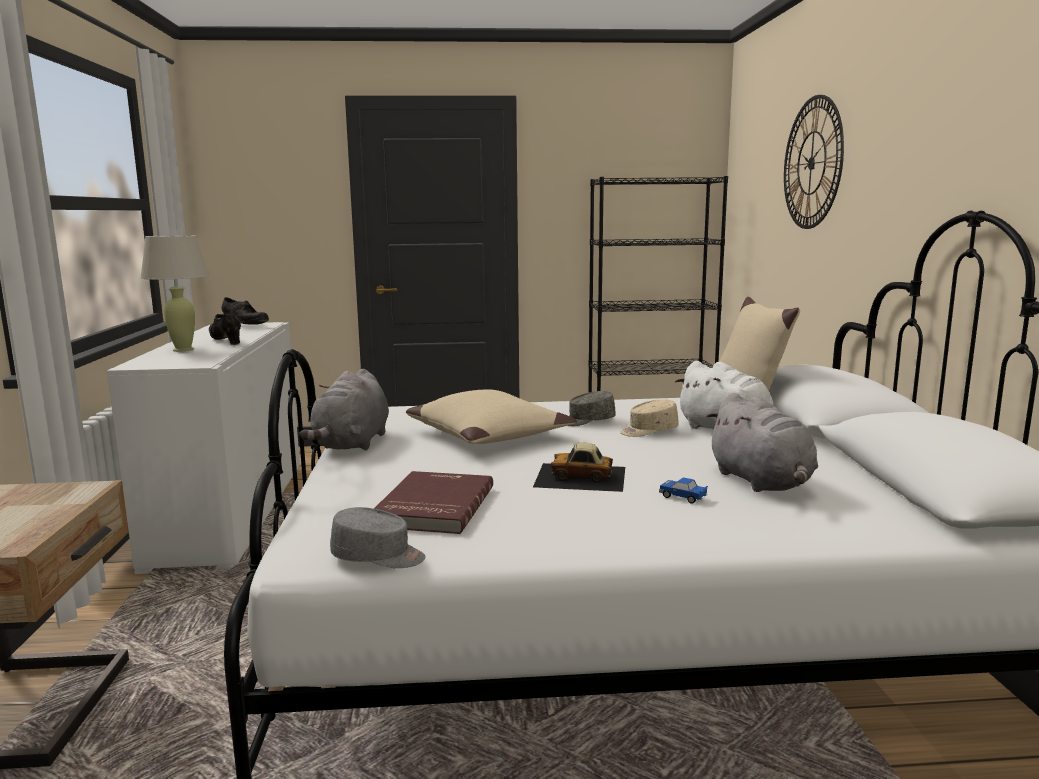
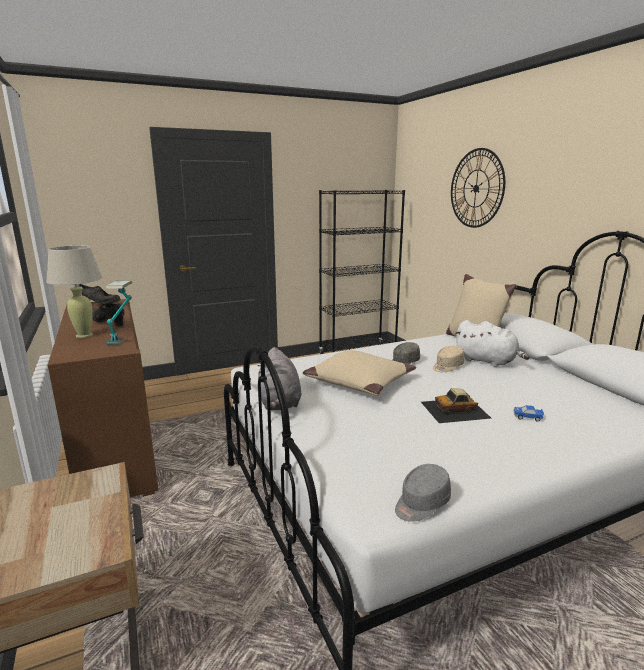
camera: 20 degrees left, 5 degrees up
white cabinet [107,322,300,574] -> brown cabinet [48,299,158,497]
grey cap [330,507,426,568] -> grey cap turned 150 degrees clockwise [395,464,451,522]
red book [374,471,493,534] -> none
grey plush toy [707,393,818,492] -> none
none -> table lamp [106,281,132,345]

